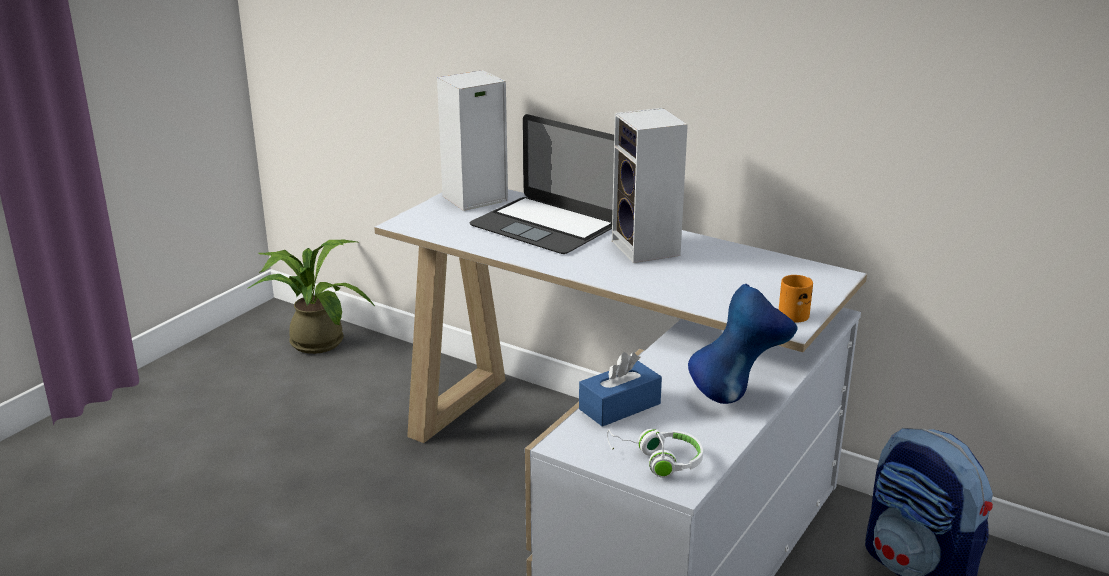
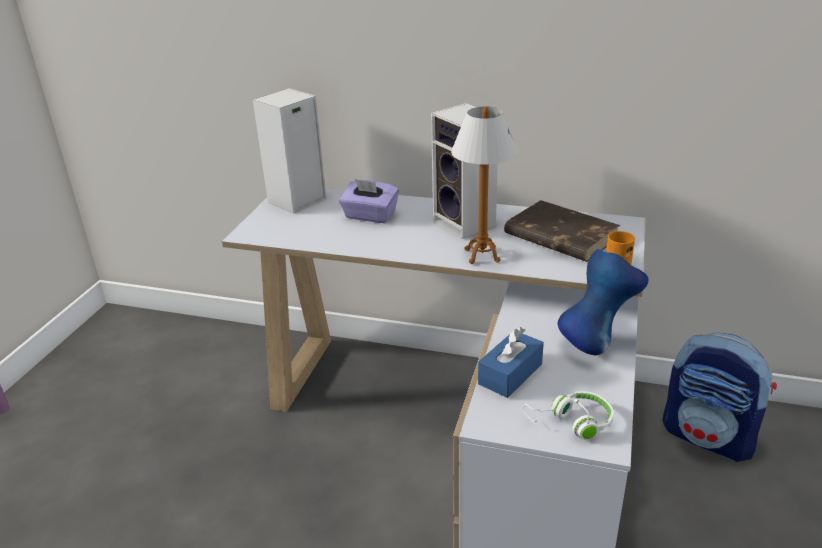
camera: 15 degrees left, 5 degrees up
potted plant [248,240,375,354] -> none
laptop [469,114,614,254] -> purple tissue box [339,179,399,223]
none -> table lamp [451,106,518,264]
none -> brown book [504,200,620,262]

